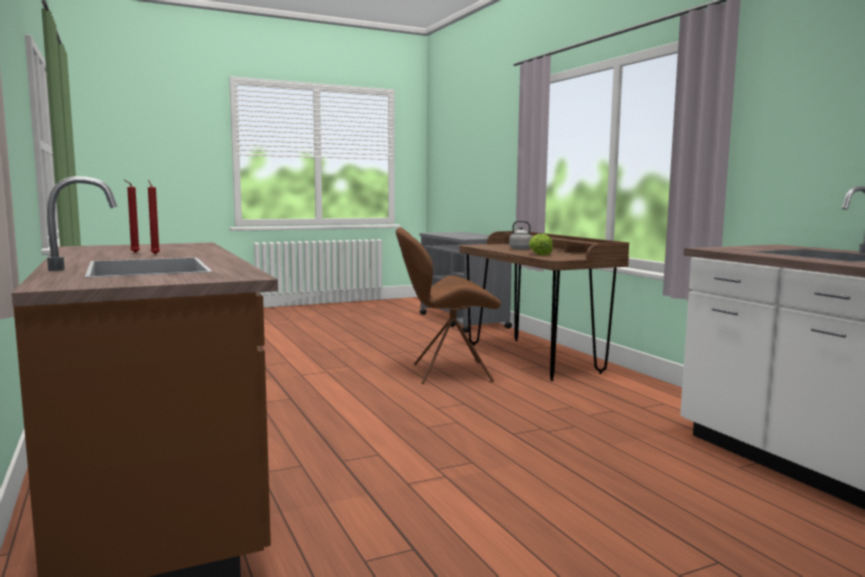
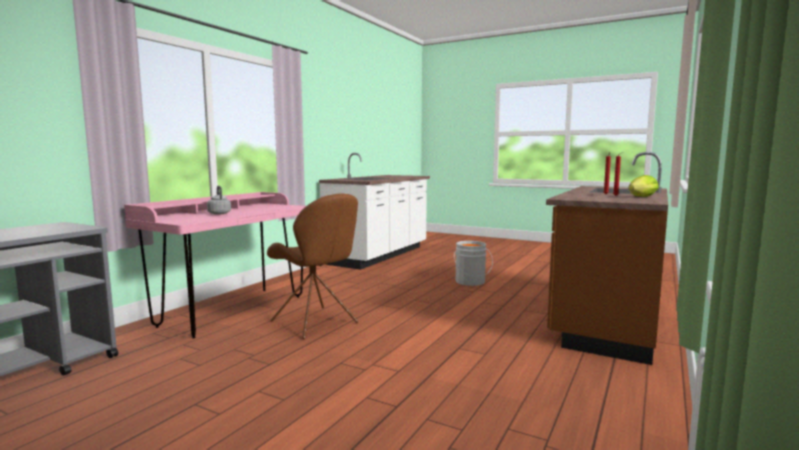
camera: 125 degrees left, 0 degrees up
brown desk [459,231,629,381] -> pink desk [124,192,306,339]
lettuce [529,234,553,255] -> lettuce moved to [628,175,659,197]
none -> grey bucket [454,241,493,286]

